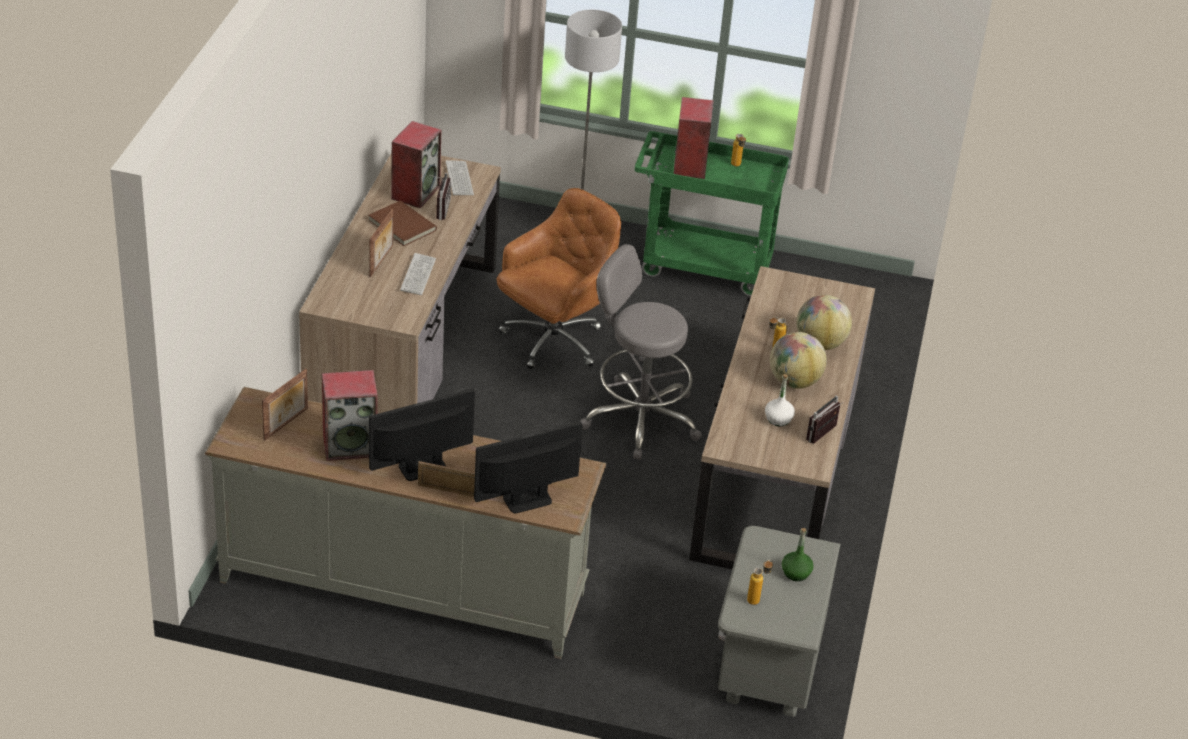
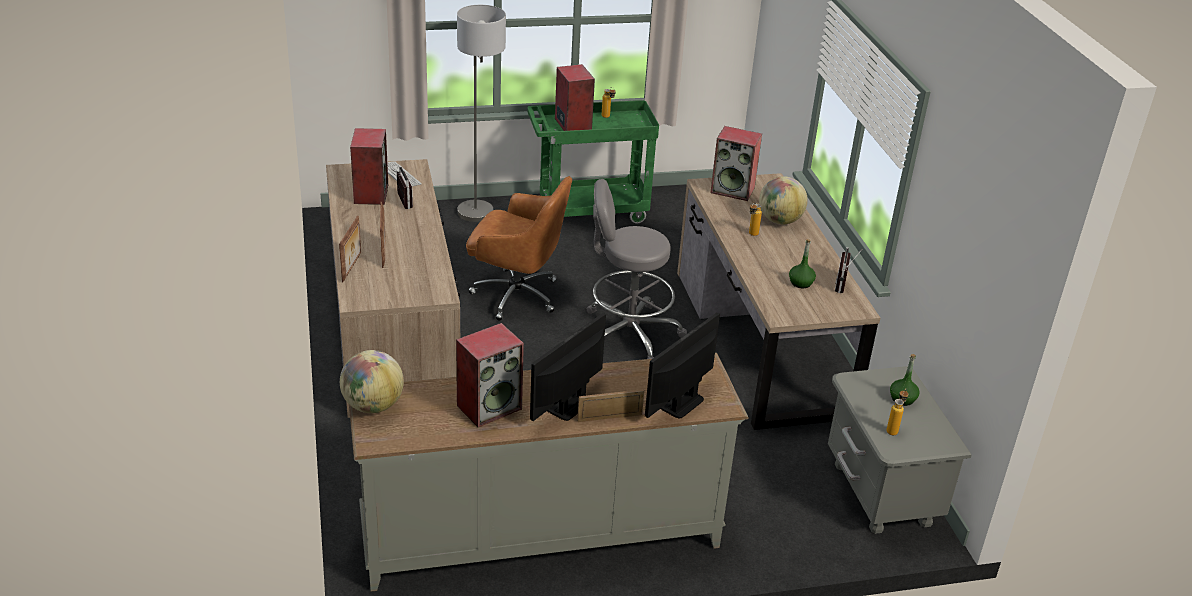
camera: 25 degrees left, 5 degrees down
picture frame [262,369,308,441] -> picture frame moved to [339,216,361,283]
brown book [368,200,437,246] -> none
keyboard [400,253,436,295] -> none
brown office chair [496,188,621,369] -> brown office chair turned 90 degrees clockwise [466,176,572,321]
white bottle [765,374,795,426] -> green bottle [789,239,816,288]
globe [770,332,827,389] -> globe moved to [340,350,404,413]
none -> speaker [710,126,762,201]

